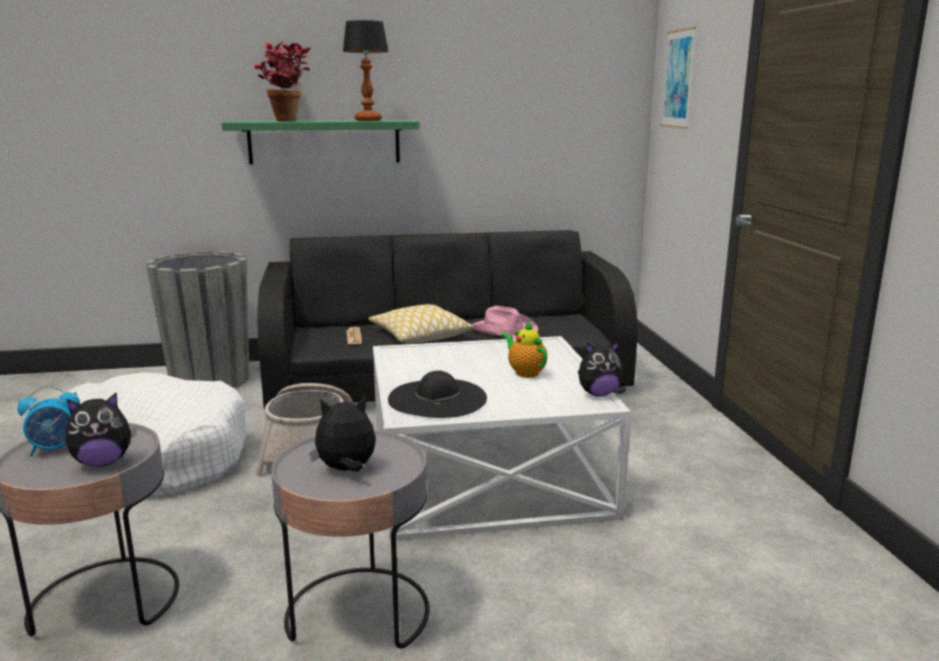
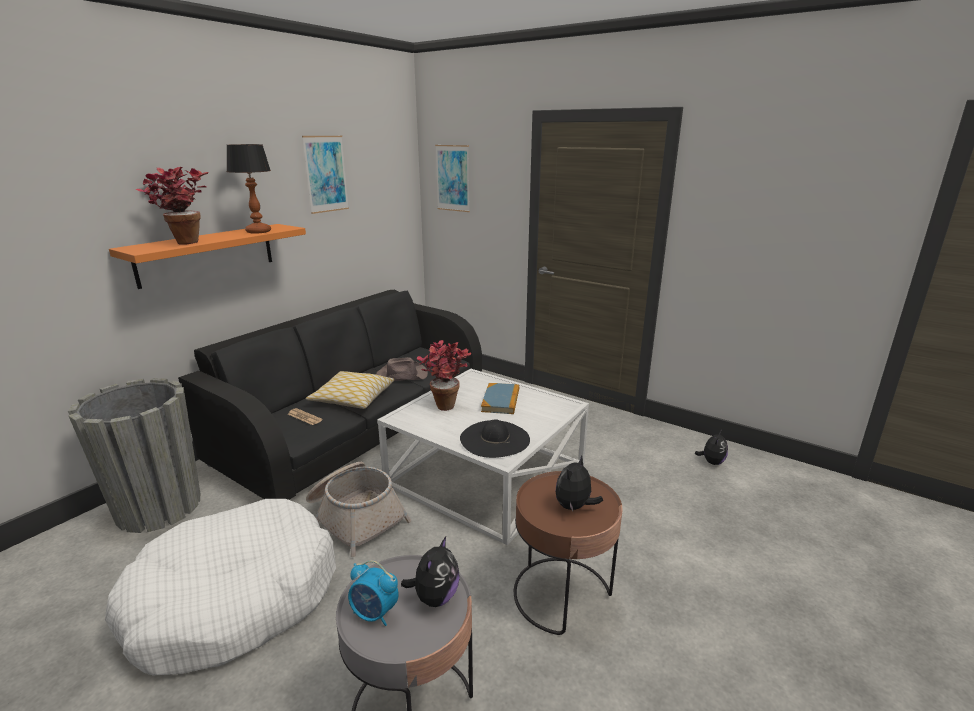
camera: 45 degrees left, 5 degrees up
alarm clock [17,385,80,456] -> alarm clock turned 90 degrees clockwise [348,560,399,626]
green shelf [222,120,419,165] -> orange shelf [109,224,306,289]
grey side table [271,430,430,649] -> brown side table [514,471,623,635]
pink hat [472,306,539,339] -> brown hat [376,357,428,381]
teapot [501,321,547,378] -> book [481,383,519,414]
plush toy [578,340,623,396] -> plush toy moved to [695,430,728,465]
none -> picture [302,136,349,214]
none -> potted plant [417,340,471,411]

